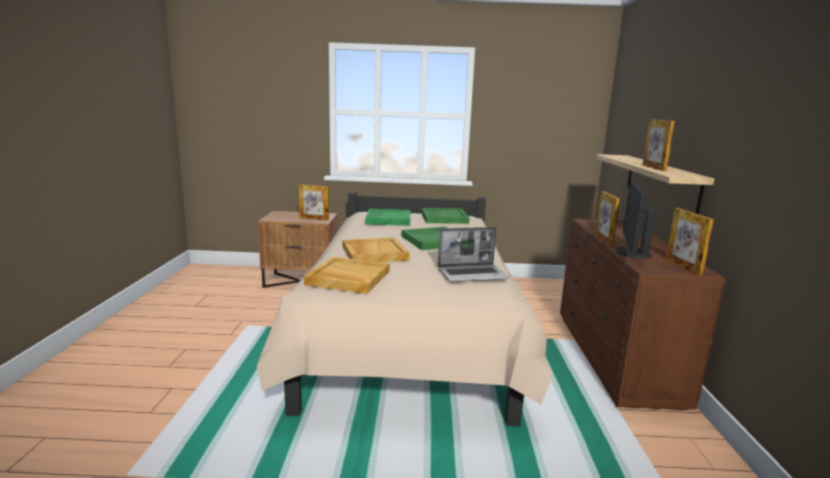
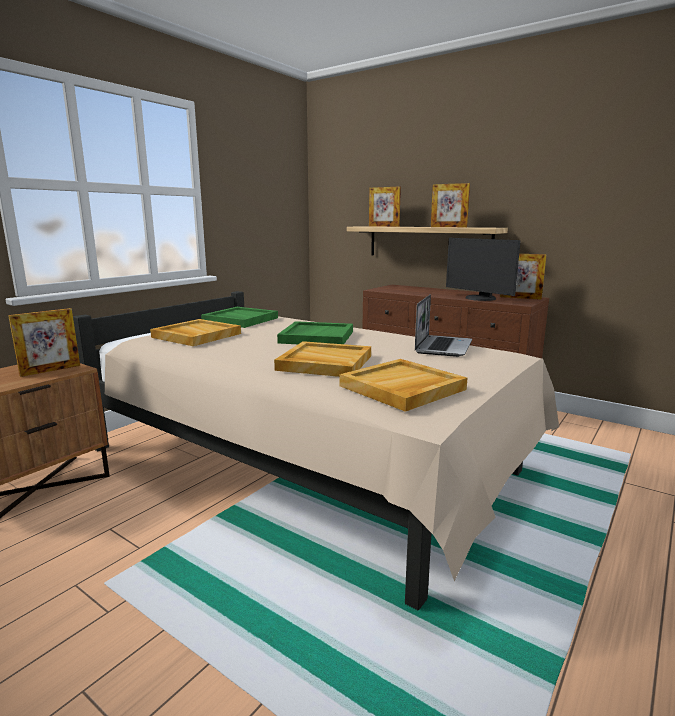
camera: 55 degrees left, 0 degrees up
green tray [365,209,410,226] -> beige tray [150,319,241,346]
picture frame [595,191,620,247] -> picture frame moved to [369,186,401,227]

